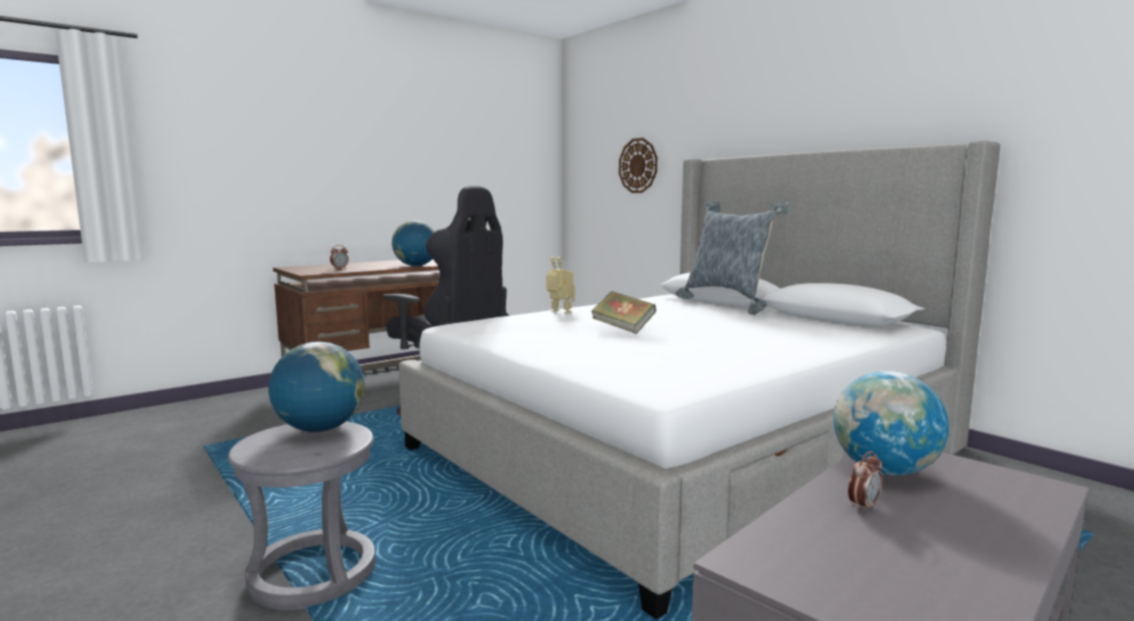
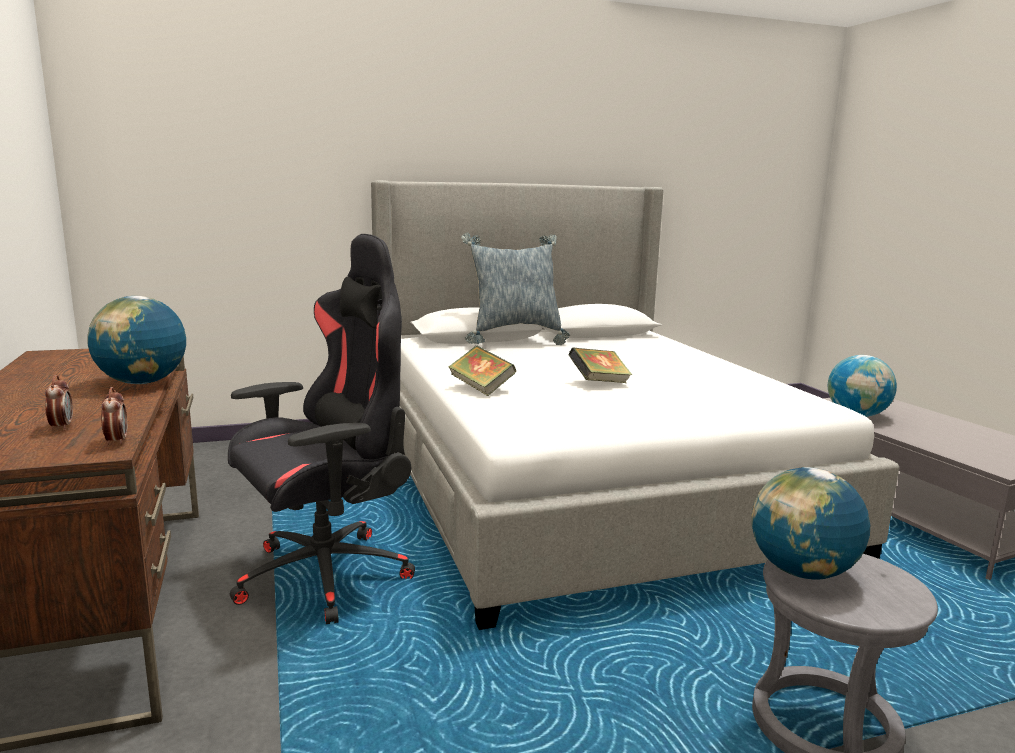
camera: 70 degrees left, 5 degrees up
toy robot [546,256,575,314] -> book [449,346,516,396]
wall clock [619,138,657,193] -> none
alarm clock [848,451,883,512] -> alarm clock moved to [101,387,127,445]

